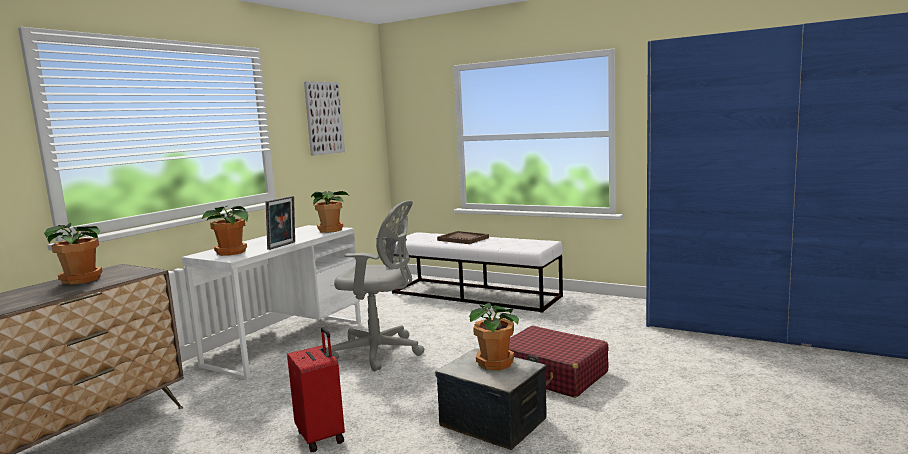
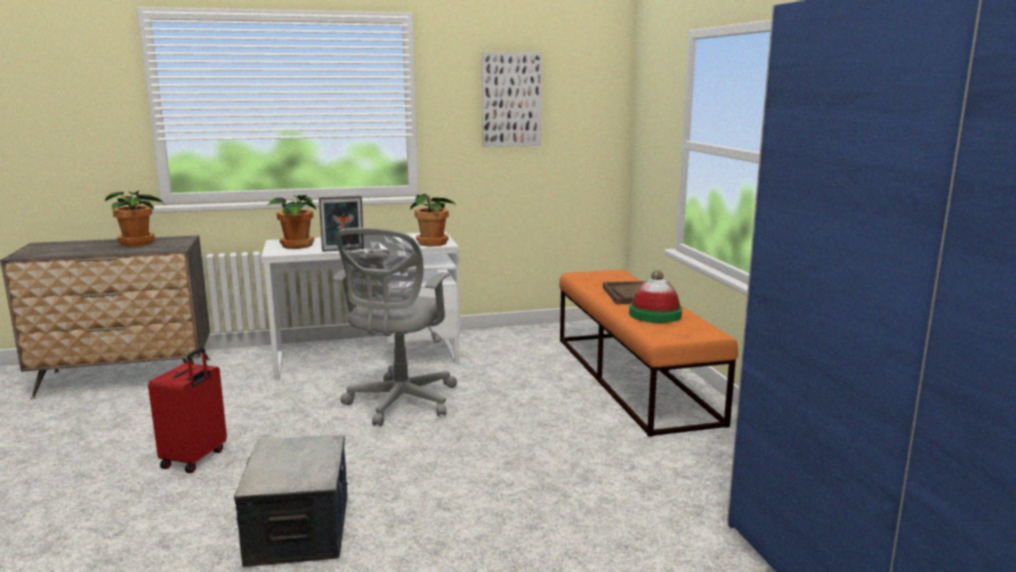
camera: 45 degrees right, 5 degrees up
grey office chair [326,200,424,372] -> grey office chair turned 45 degrees clockwise [332,227,457,426]
white bench [392,232,563,313] -> orange bench [559,270,738,437]
potted plant [469,302,519,370] -> none
red suitcase [509,325,609,398] -> none
none -> hat [629,270,682,323]

